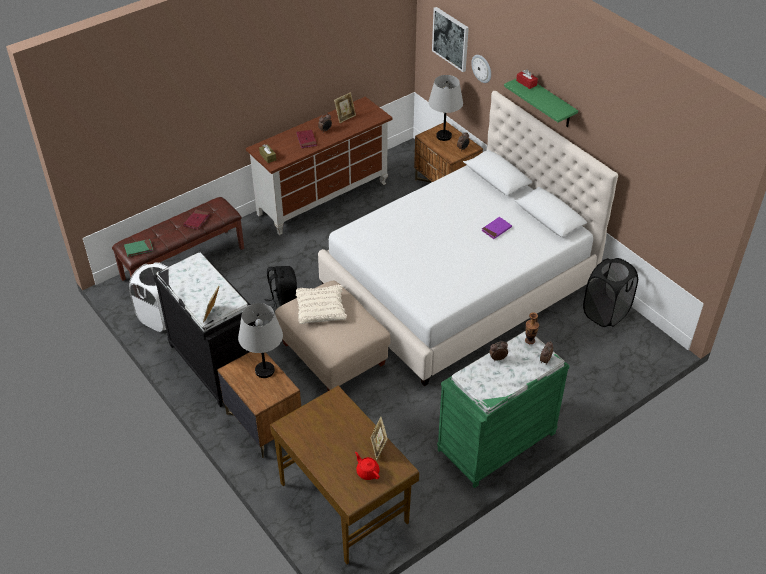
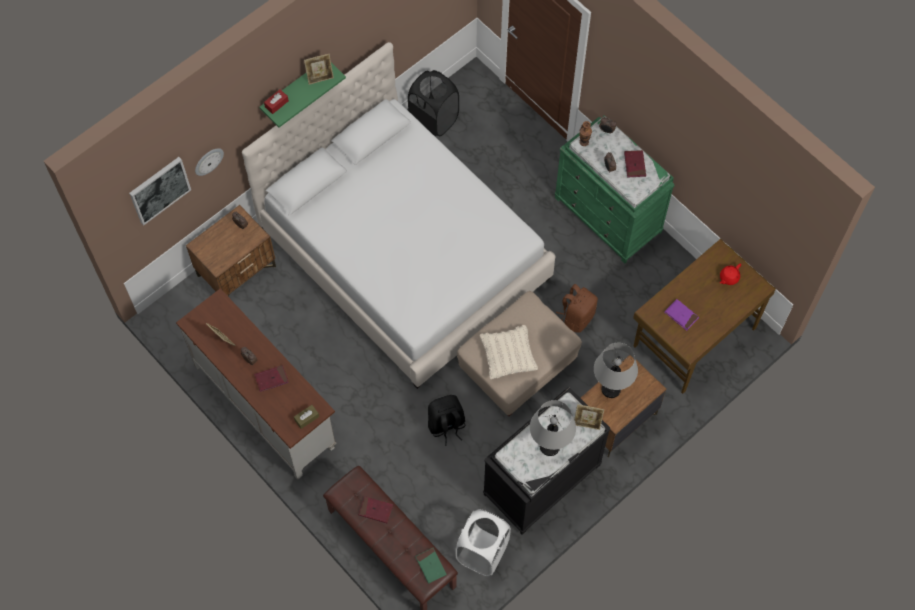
camera: 95 degrees left, 20 degrees up
picture frame [370,416,388,460] -> picture frame moved to [304,54,334,85]
grey table lamp [428,75,463,141] -> grey table lamp moved to [530,400,576,456]
purple book [481,217,512,239] -> purple book moved to [664,299,699,331]
none -> brown backpack [556,284,598,333]
none -> red book [624,150,646,178]

